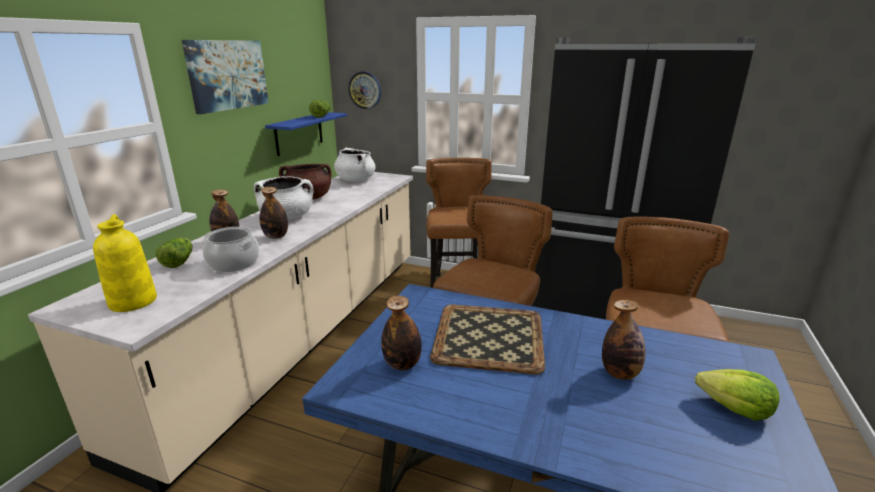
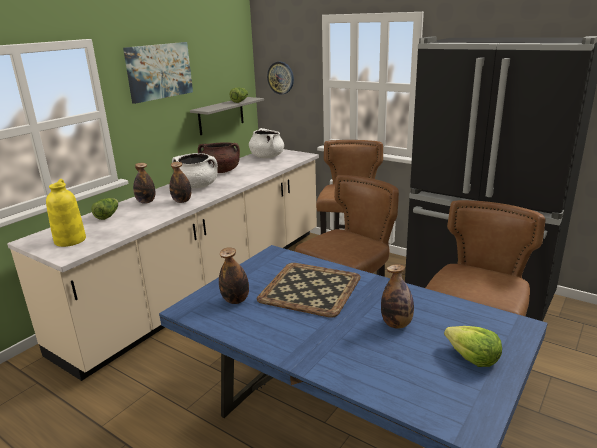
camera: 15 degrees right, 0 degrees up
cooking pot [203,227,259,272] -> none
blue shelf [265,112,347,156] -> grey shelf [190,97,264,135]

